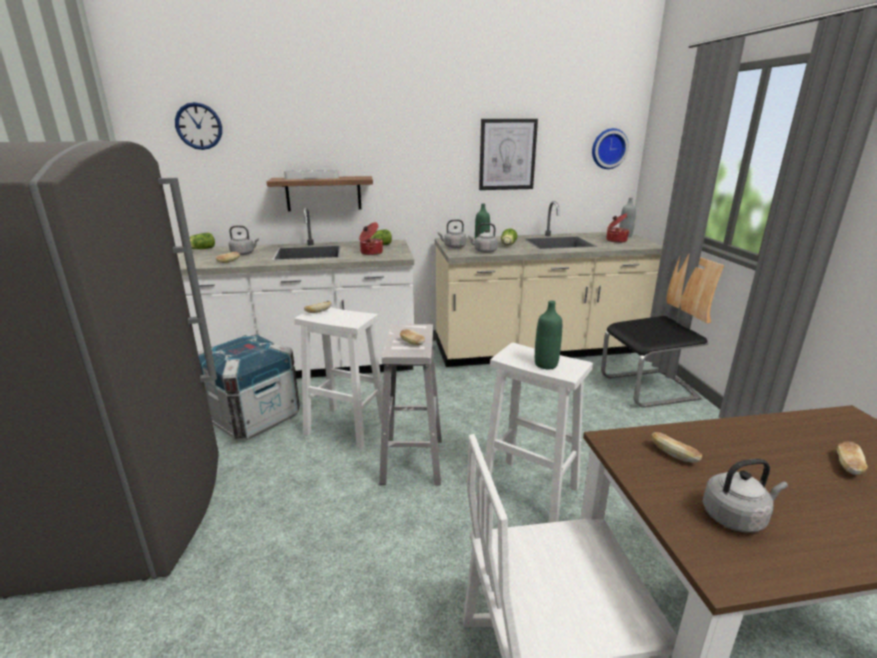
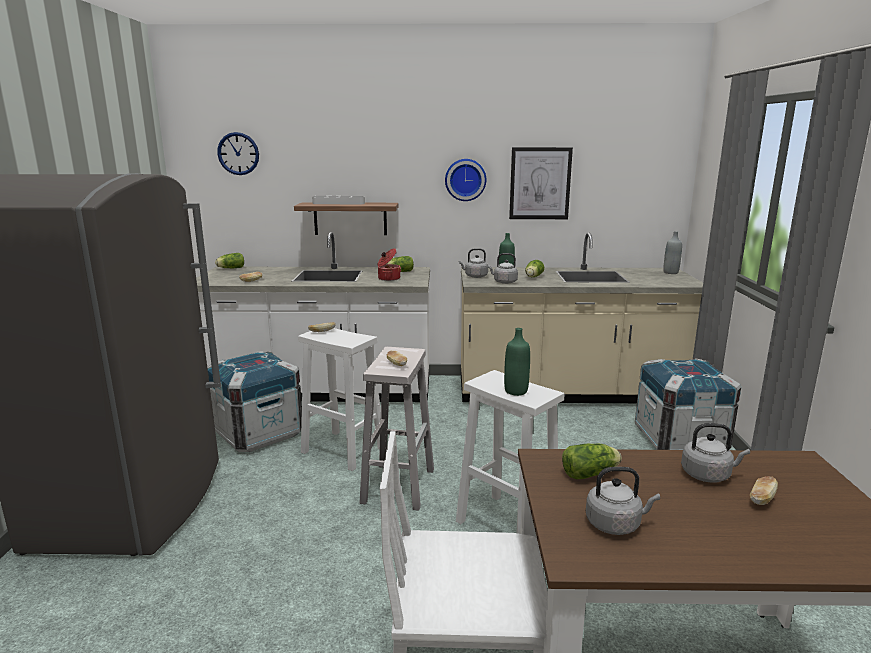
camera: 10 degrees right, 5 degrees down
grey kettle [229,225,259,255] -> grey kettle moved to [681,423,750,483]
wall clock [592,128,629,169] -> wall clock moved to [445,159,486,201]
chair [601,253,724,408] -> crate [635,358,741,450]
cooking pot [606,213,629,243] -> none
bread [652,432,702,463] -> lettuce [562,444,622,479]

